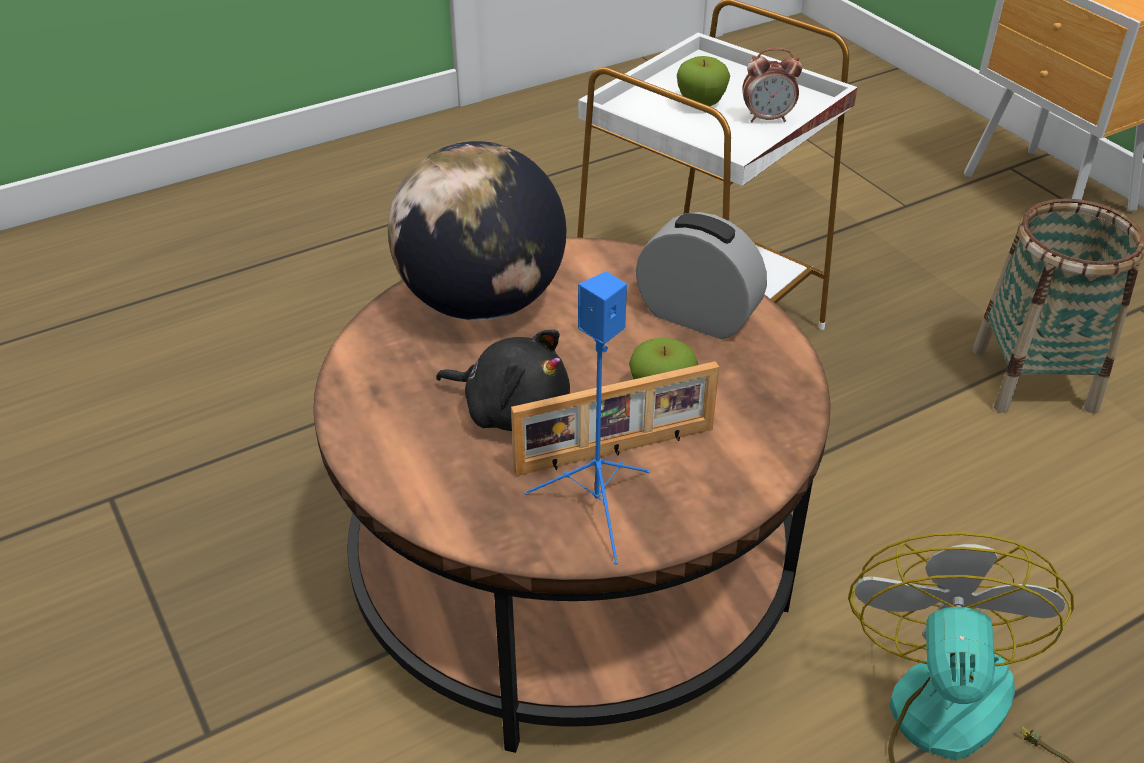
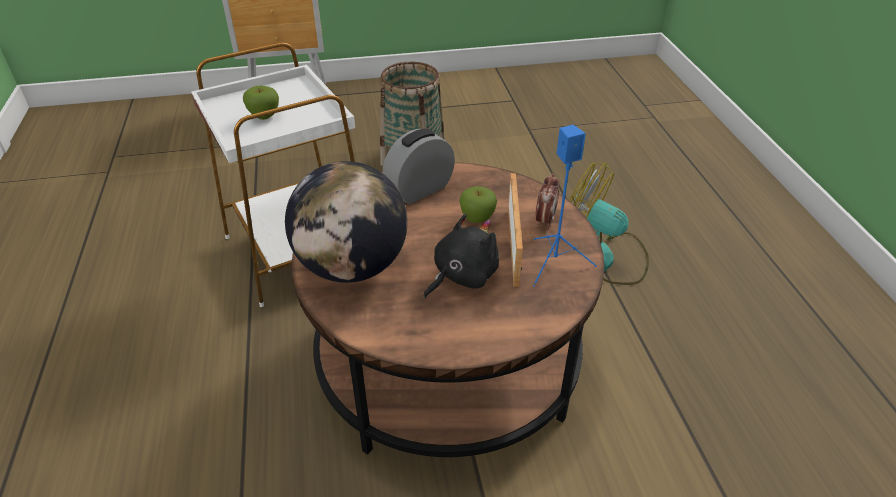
camera: 70 degrees left, 0 degrees up
alarm clock [742,48,802,122] -> alarm clock moved to [536,174,559,229]

